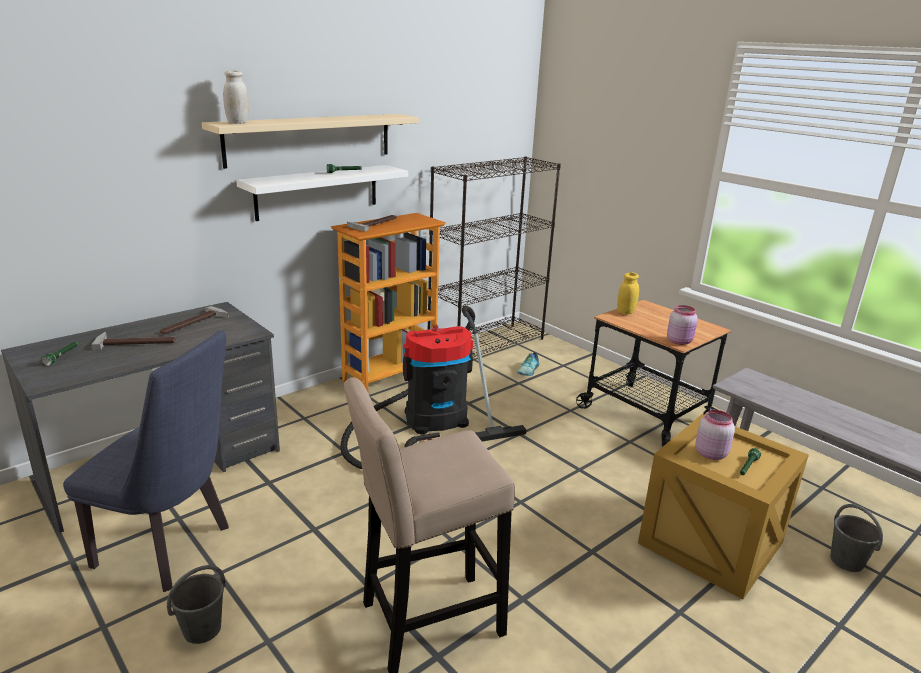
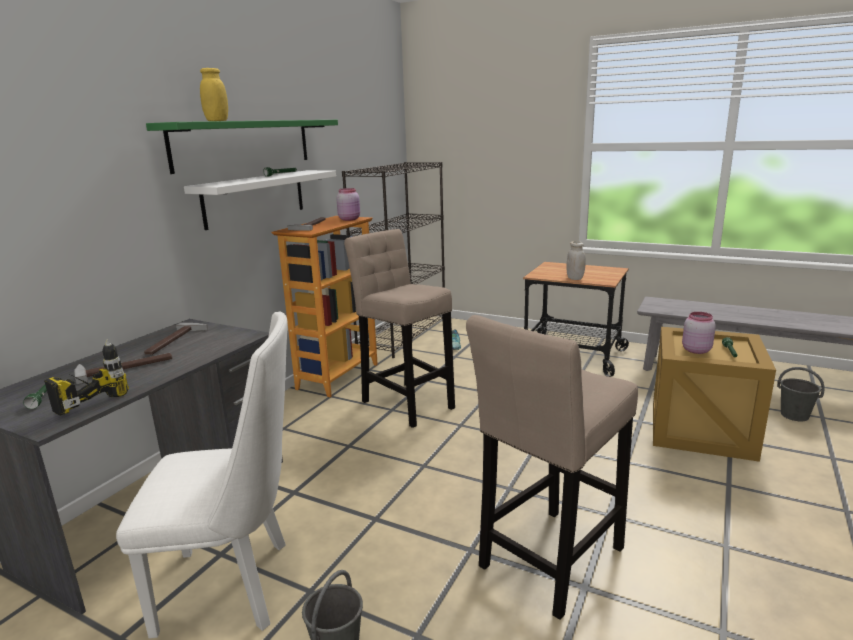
camera: 20 degrees left, 5 degrees down
blue chair [63,330,229,592] -> white chair [116,312,288,639]
beige shelf [202,114,419,169] -> green shelf [146,120,338,174]
white jar [223,71,249,124] -> white jar moved to [566,241,586,280]
vacuum cleaner [340,306,526,469] -> beige stool [344,229,455,428]
yellow jar [617,272,639,315] -> yellow jar moved to [200,68,228,121]
pink jar [667,305,698,345] -> pink jar moved to [336,188,360,221]
none -> power drill [44,340,129,416]

